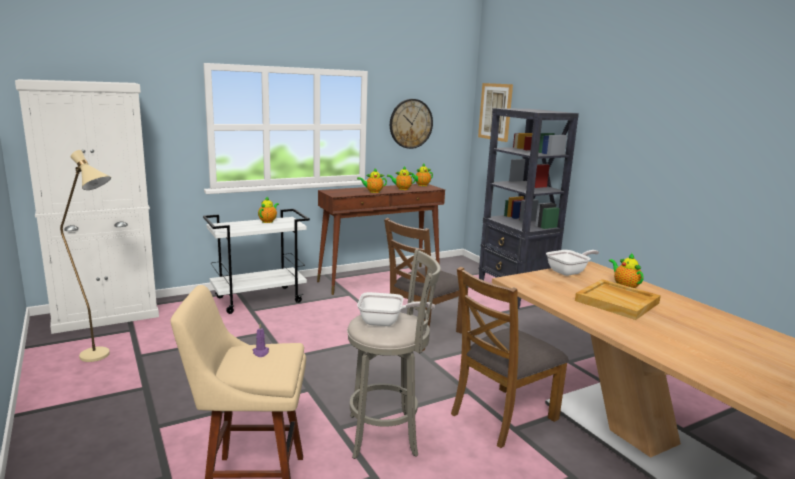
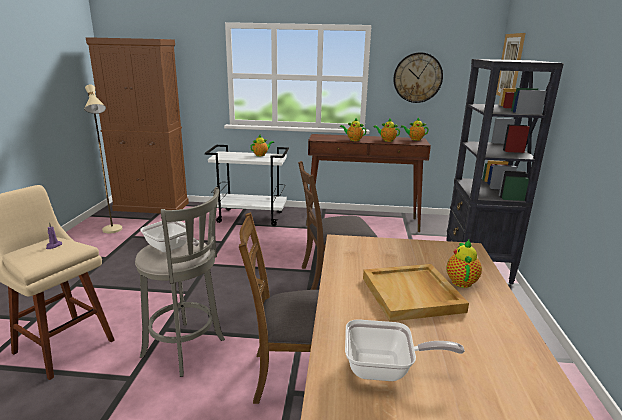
camera: 35 degrees right, 5 degrees up
white cabinet [15,79,159,334] -> brown cabinet [86,37,189,214]
frying pan [546,250,599,276] -> frying pan moved to [345,319,465,381]

